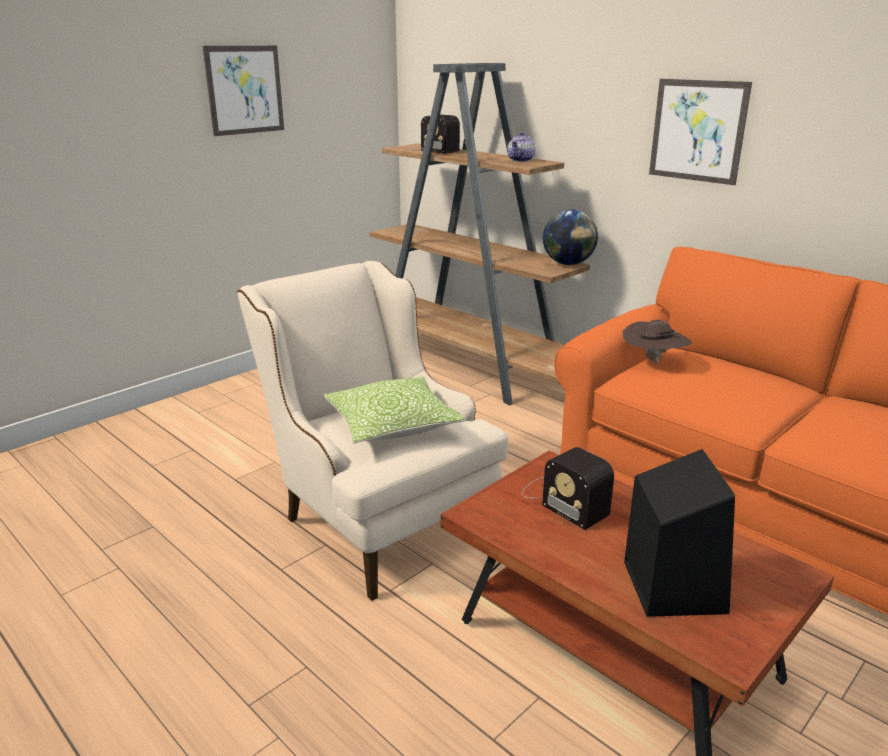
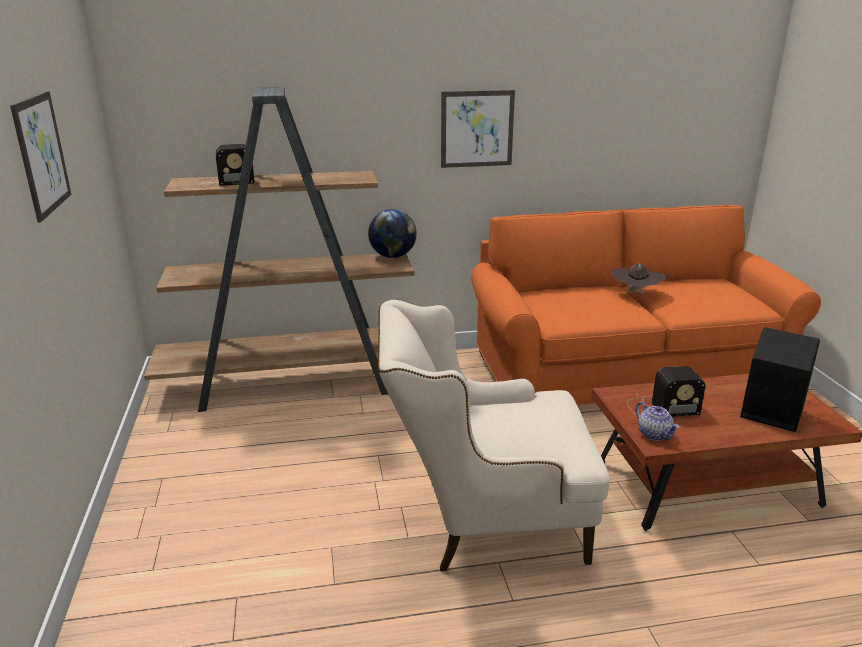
camera: 55 degrees left, 0 degrees up
pillow [323,376,465,443] -> none
teapot [507,132,535,162] -> teapot moved to [635,402,679,441]
brown hat [623,320,692,364] -> brown hat moved to [611,264,667,294]

